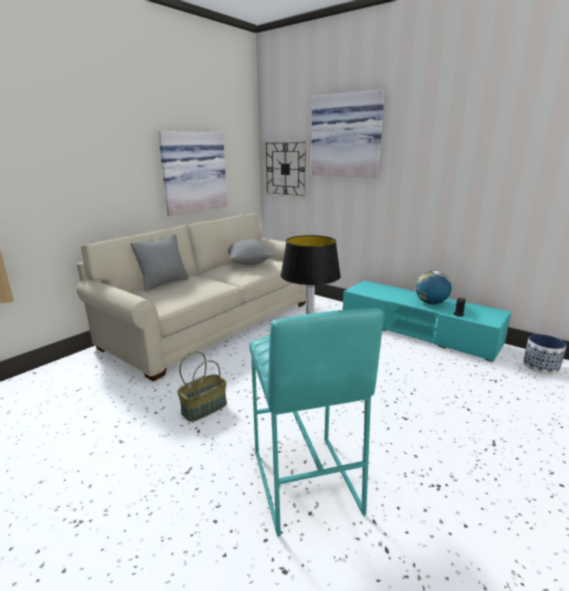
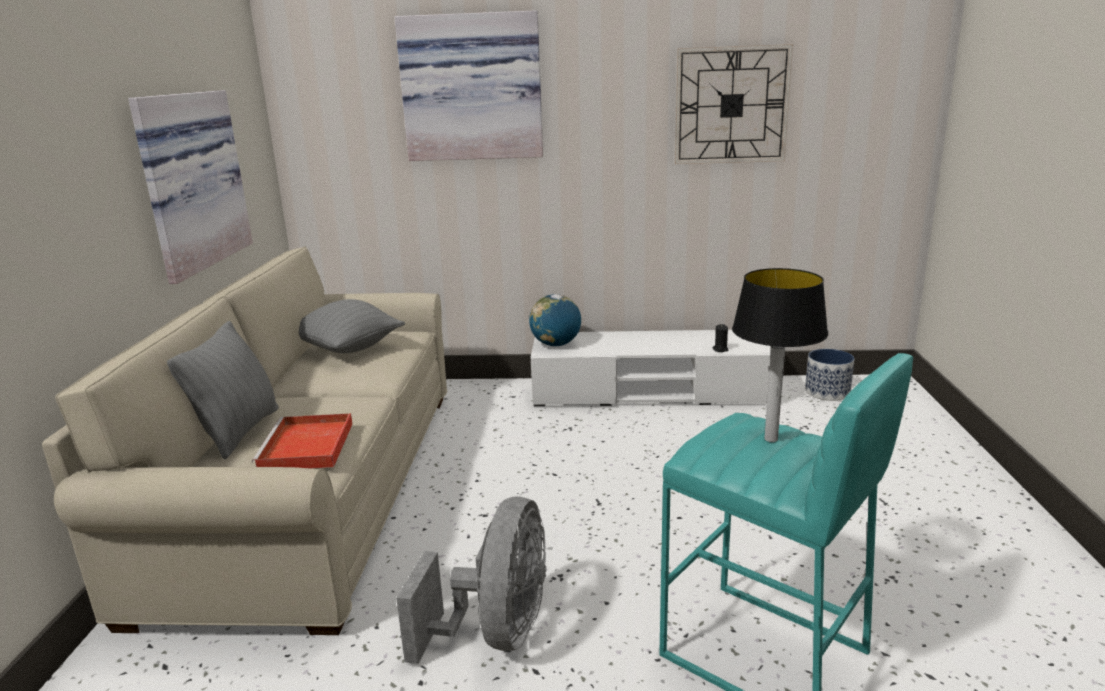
camera: 35 degrees left, 0 degrees up
basket [177,351,227,422] -> grey fan [396,496,546,664]
wall clock [264,140,308,199] -> wall clock moved to [675,44,793,164]
turquoise tv stand [343,280,511,362] -> white tv stand [531,330,771,406]
globe [415,271,452,304] -> globe moved to [529,294,581,346]
none -> red tray [252,413,353,468]

